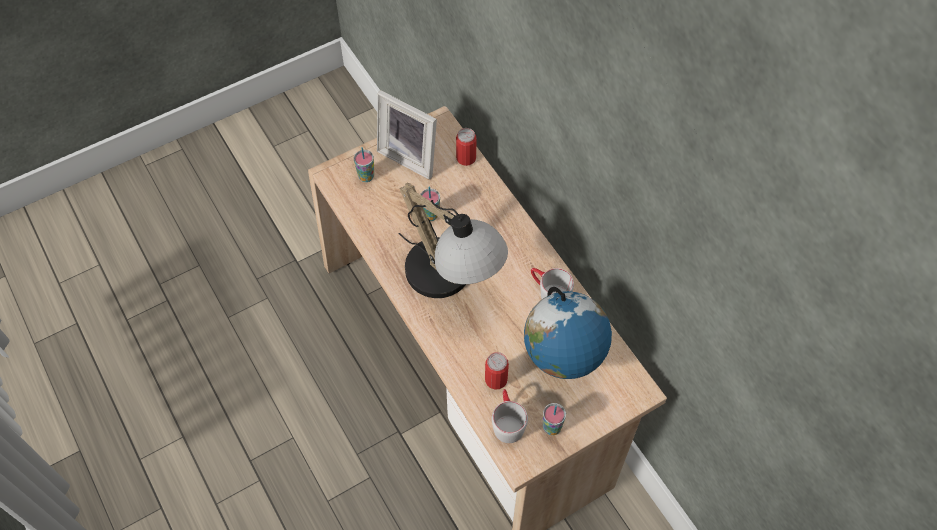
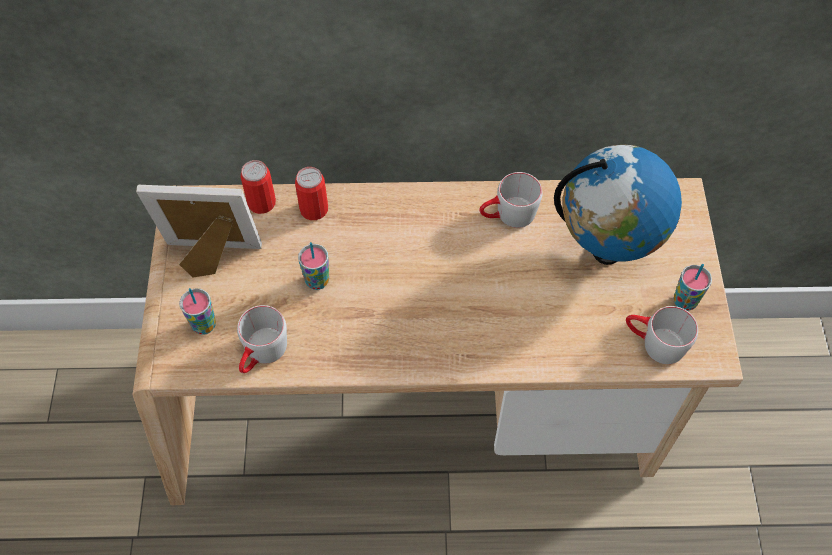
camera: 60 degrees left, 0 degrees up
picture frame [377,90,437,180] -> picture frame turned 150 degrees counterclockwise [136,185,262,278]
table lamp [399,183,508,298] -> none
can [485,352,509,390] -> can moved to [295,167,328,220]
none -> grey mug [237,305,287,373]

